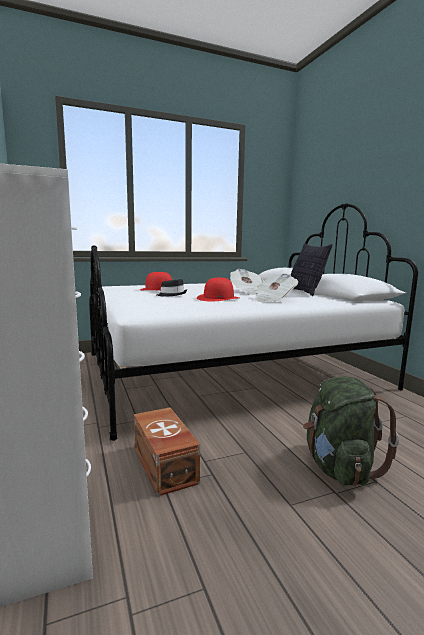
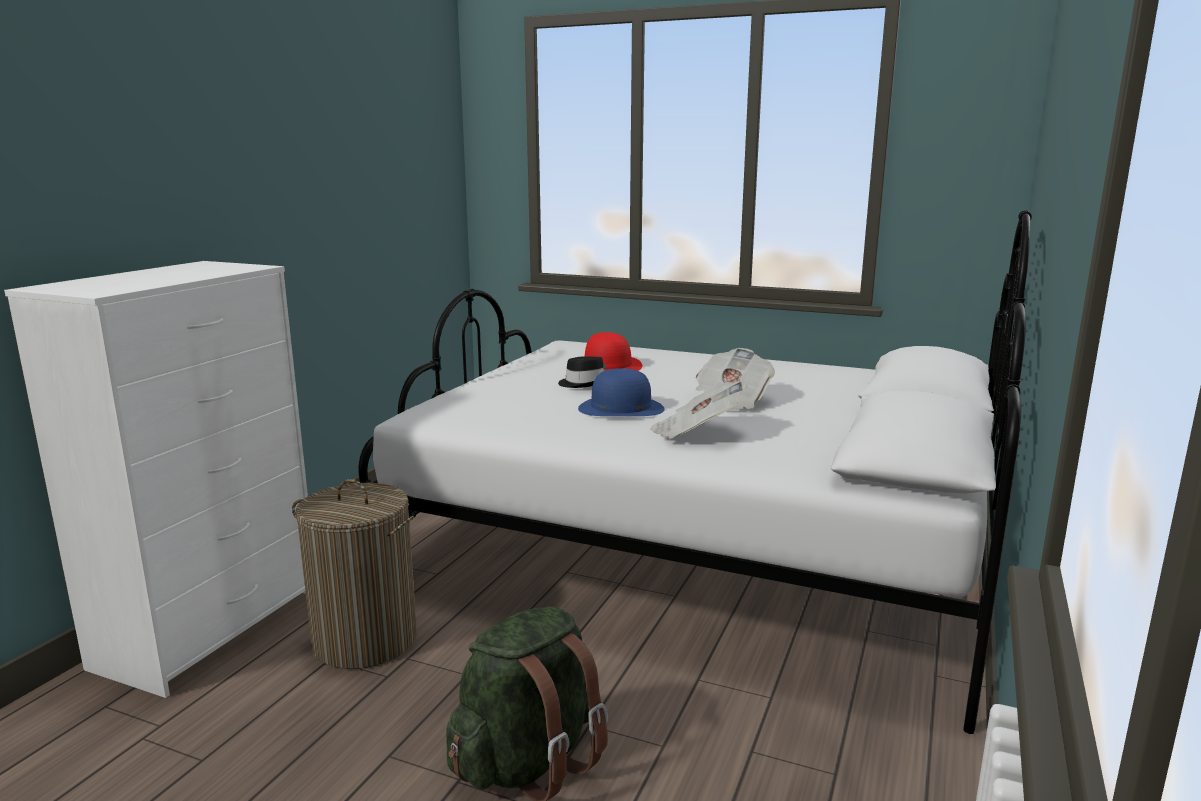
camera: 45 degrees right, 5 degrees up
brown storage box [134,407,200,497] -> laundry basket [292,479,417,669]
red hat [197,278,239,302] -> blue hat [578,368,665,416]
pillow [291,243,333,296] -> none

